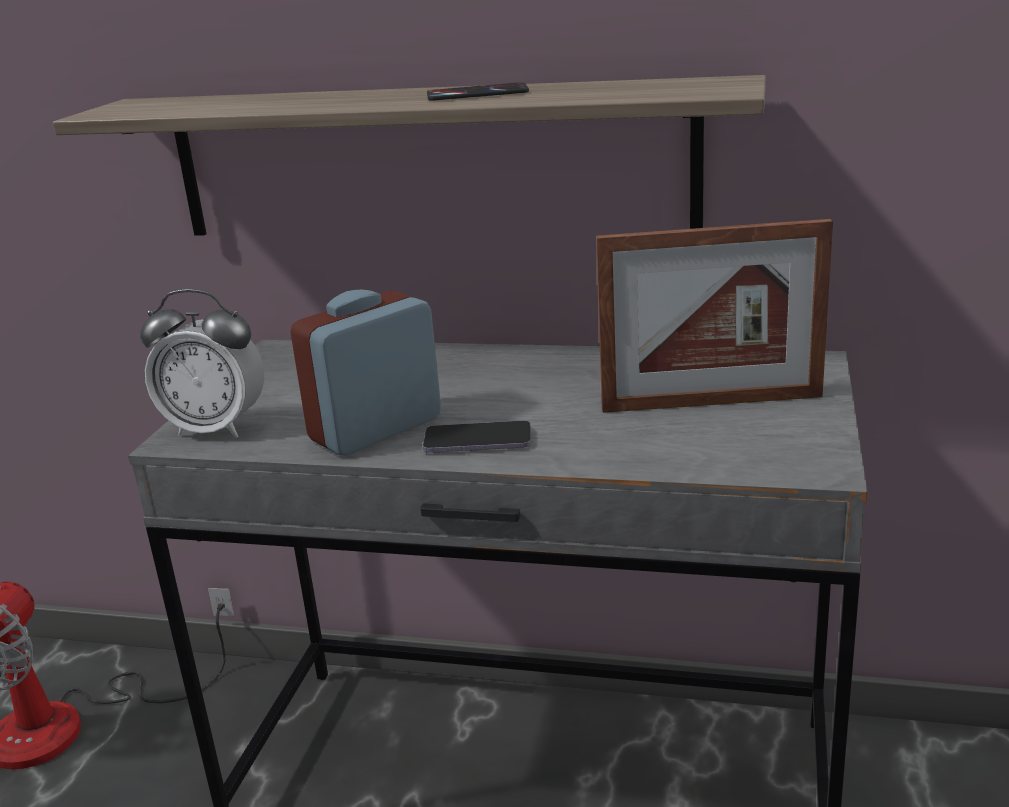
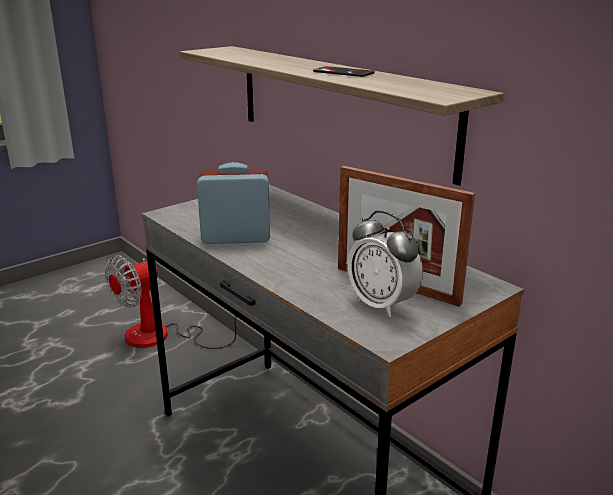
camera: 35 degrees right, 0 degrees up
alarm clock [140,289,264,438] -> alarm clock moved to [348,211,423,317]
phone [423,421,531,453] -> none

